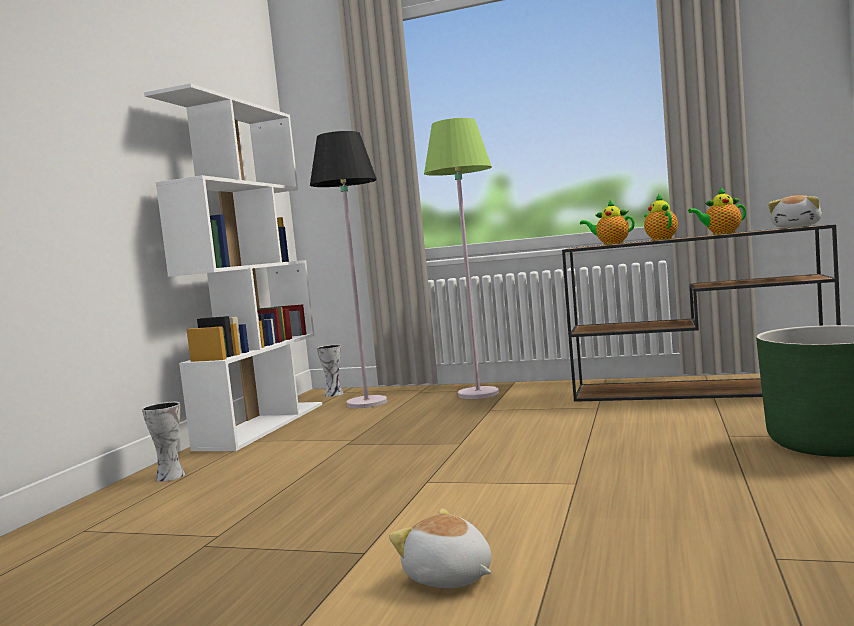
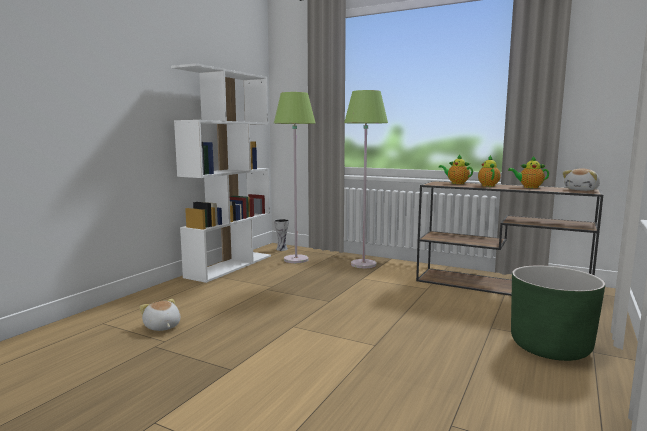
camera: 10 degrees right, 5 degrees up
vase [142,402,185,482] -> none
black floor lamp [310,131,387,408] -> green floor lamp [274,92,316,263]
plush toy [389,508,492,588] -> plush toy moved to [139,299,180,331]

